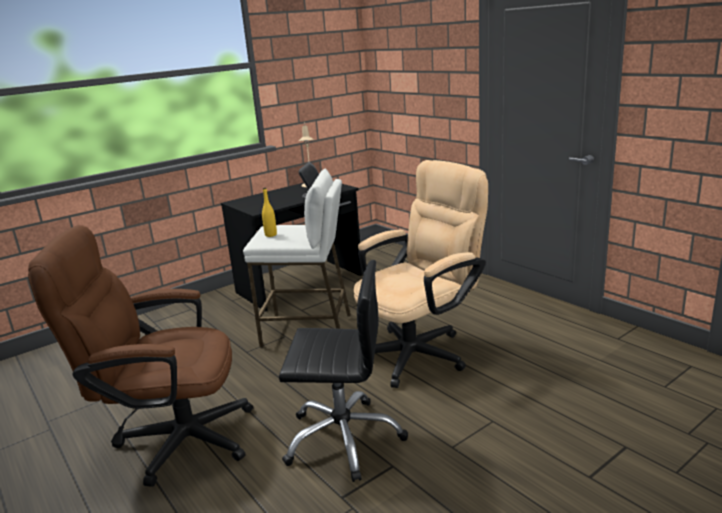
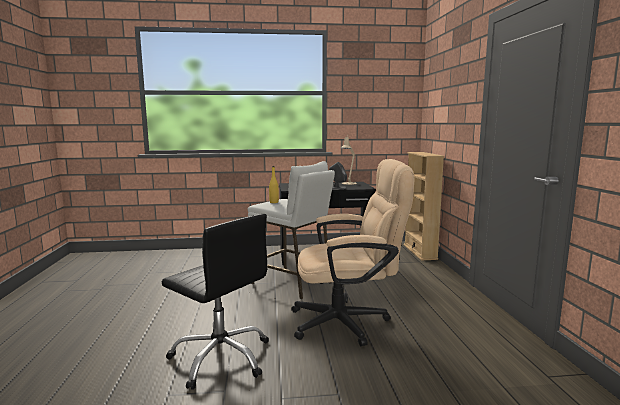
camera: 30 degrees right, 10 degrees down
brown office chair [28,225,253,487] -> none
none -> beige bookcase [404,152,444,260]

